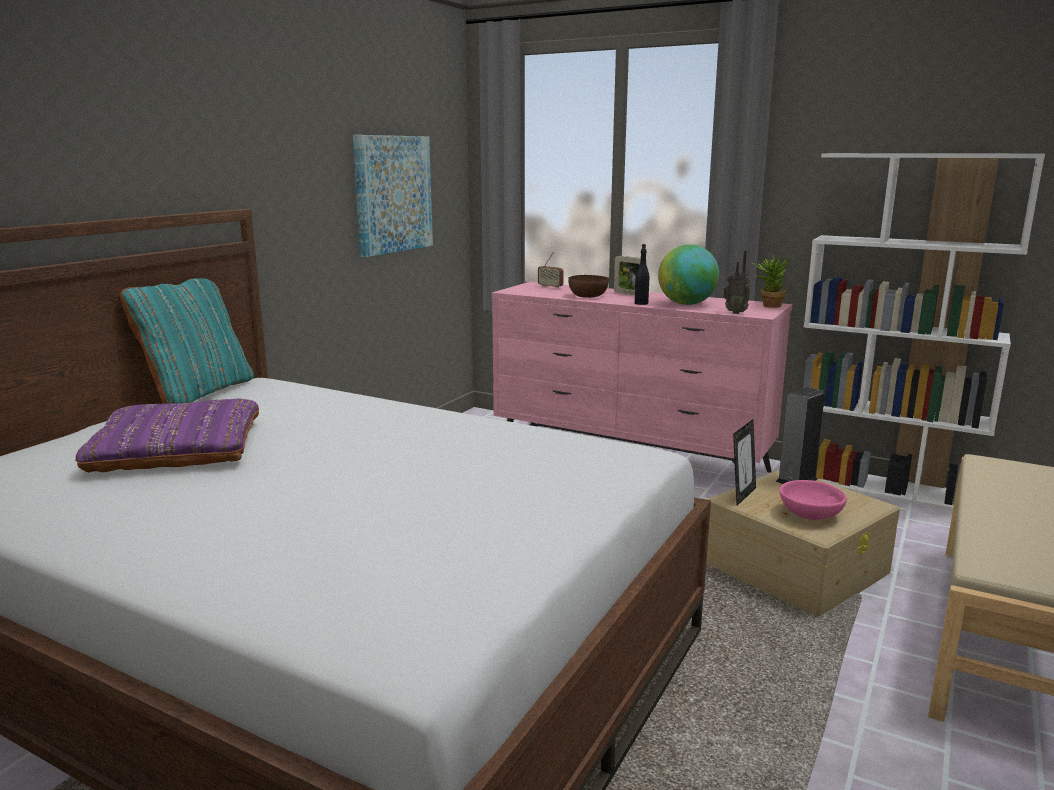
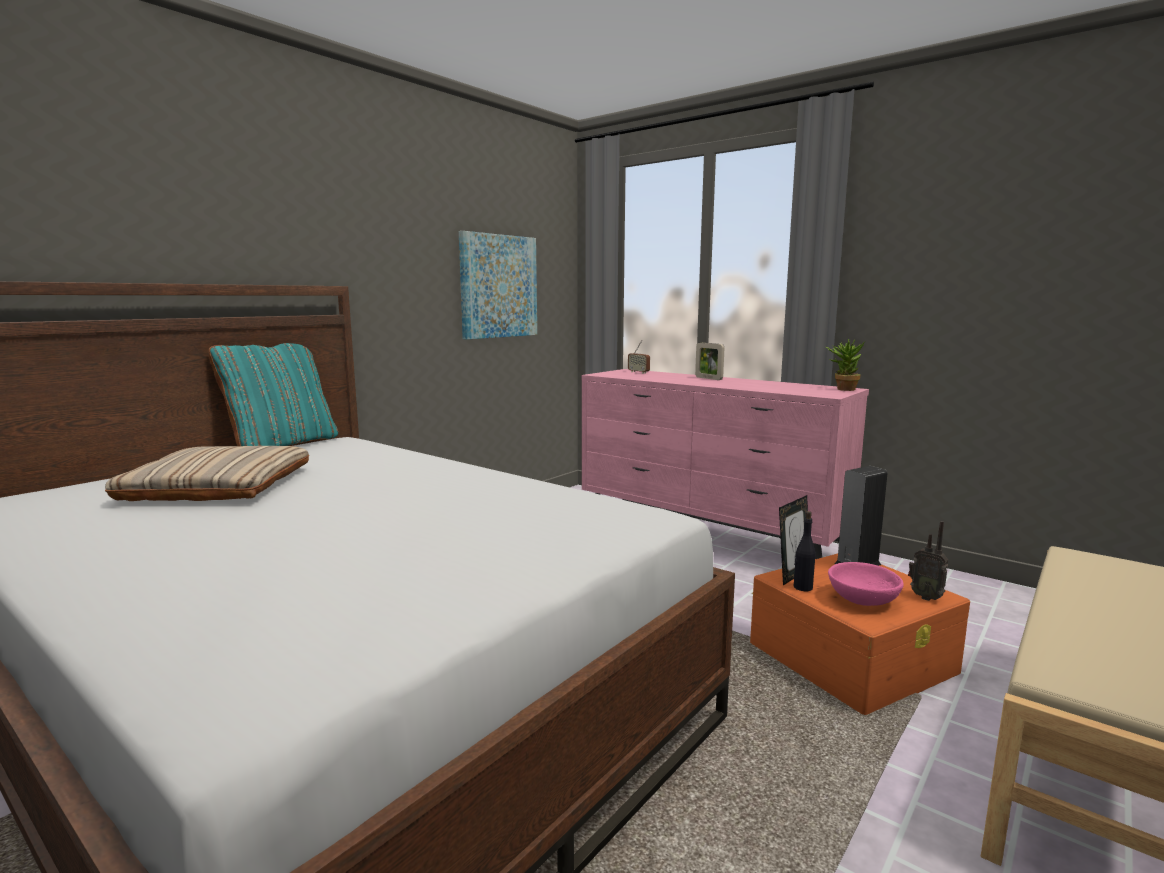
camera: 10 degrees right, 5 degrees down
purple pillow [75,399,259,472] -> beige pillow [105,446,309,501]
brown bowl [568,275,609,298] -> none
black bottle [635,244,649,305] -> black bottle moved to [794,511,815,591]
globe [658,244,719,305] -> none
beige storage box [706,469,900,617] -> orange storage box [750,553,970,715]
radio [723,250,751,314] -> radio moved to [908,521,948,601]
white bookcase [803,153,1045,511] -> none

